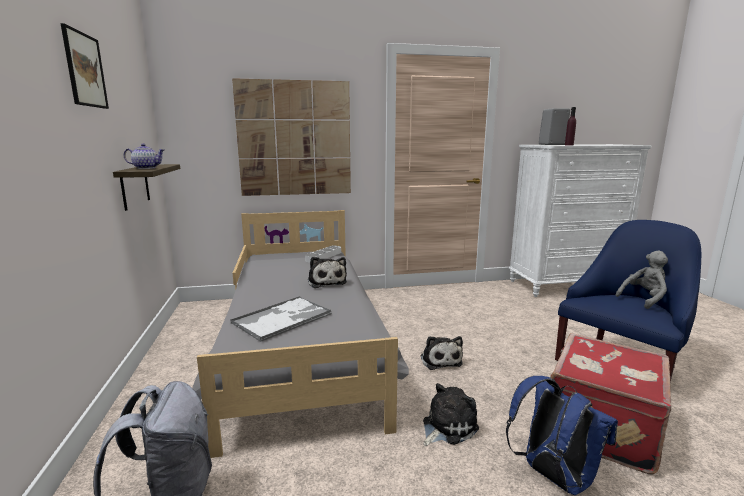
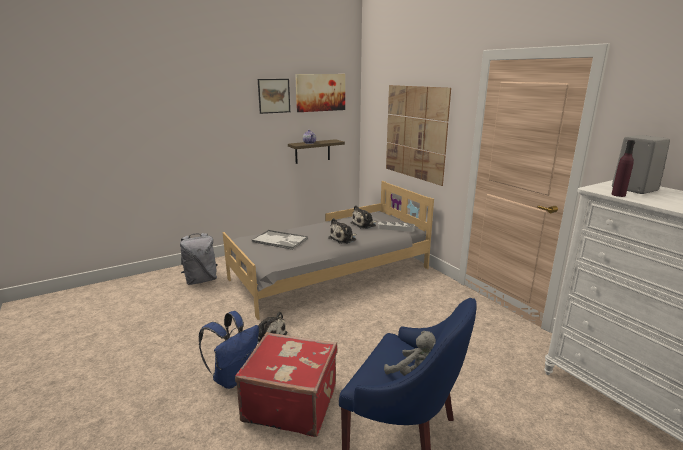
camera: 70 degrees right, 5 degrees up
plush toy [420,336,463,370] -> plush toy moved to [351,205,377,229]
none -> picture [295,74,345,112]

